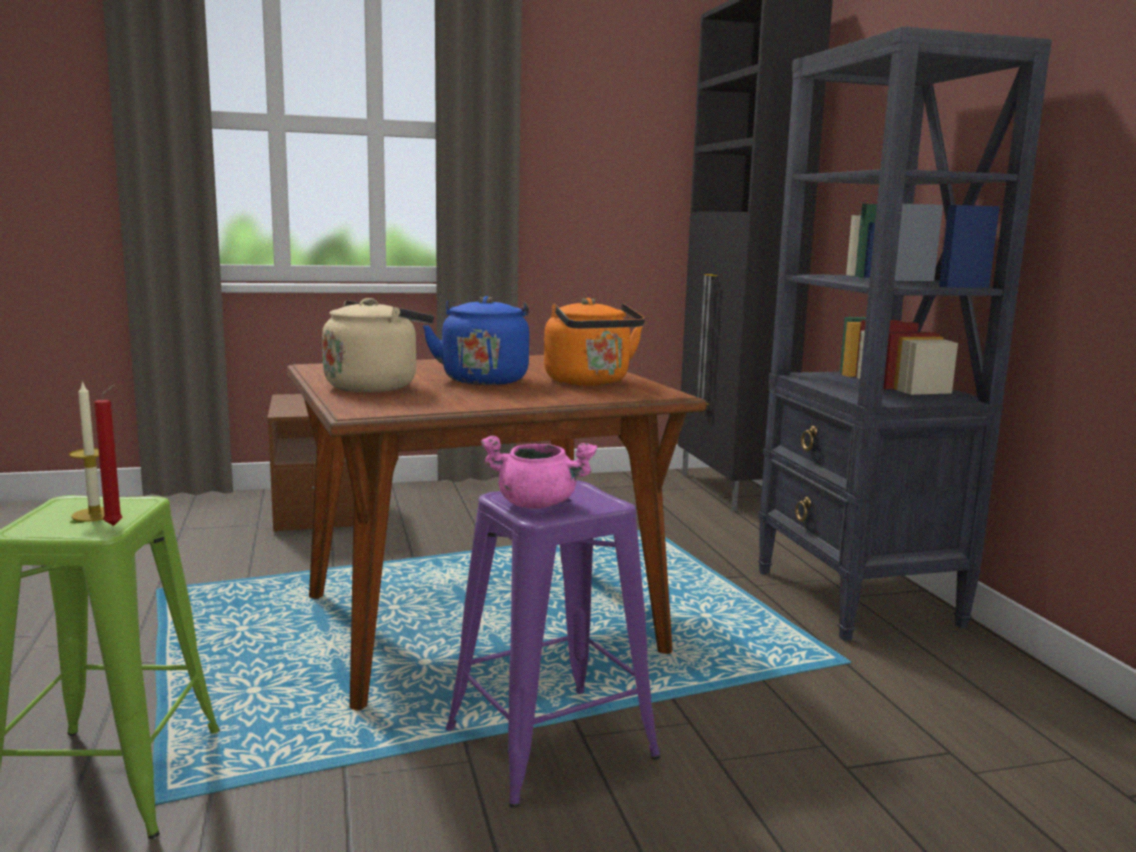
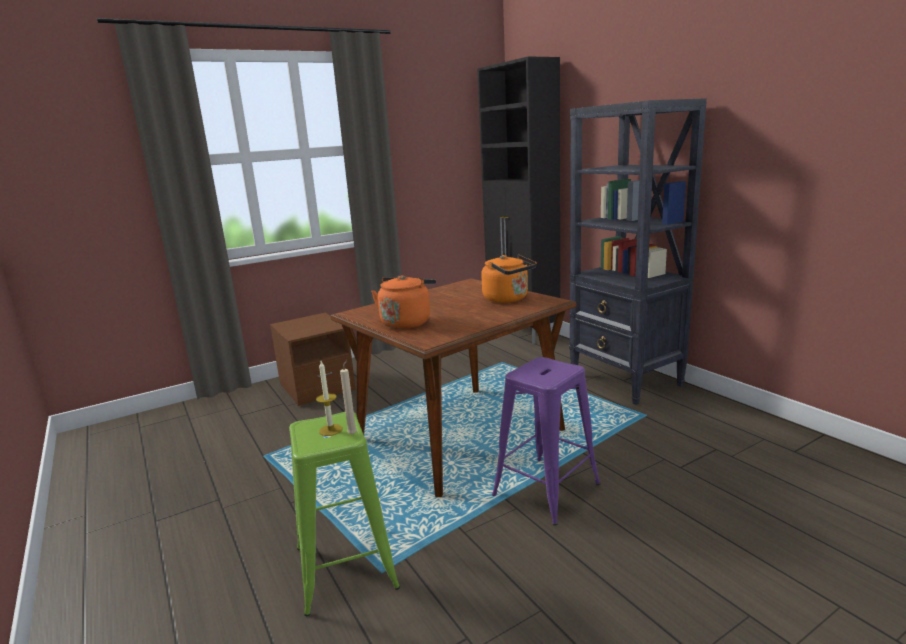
camera: 15 degrees left, 5 degrees up
red candle [94,384,123,526] -> beige candle [340,360,357,435]
beige kettle [322,298,434,392] -> orange kettle [371,275,436,329]
blue kettle [423,296,529,385] -> none
pink cooking pot [480,436,597,509] -> none

